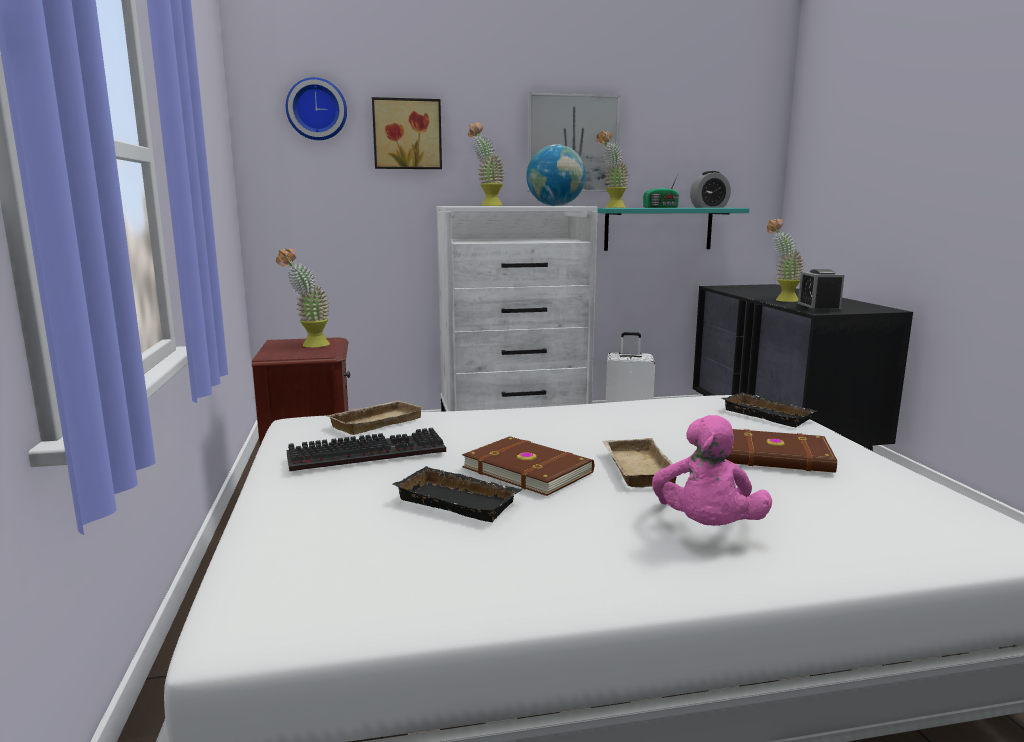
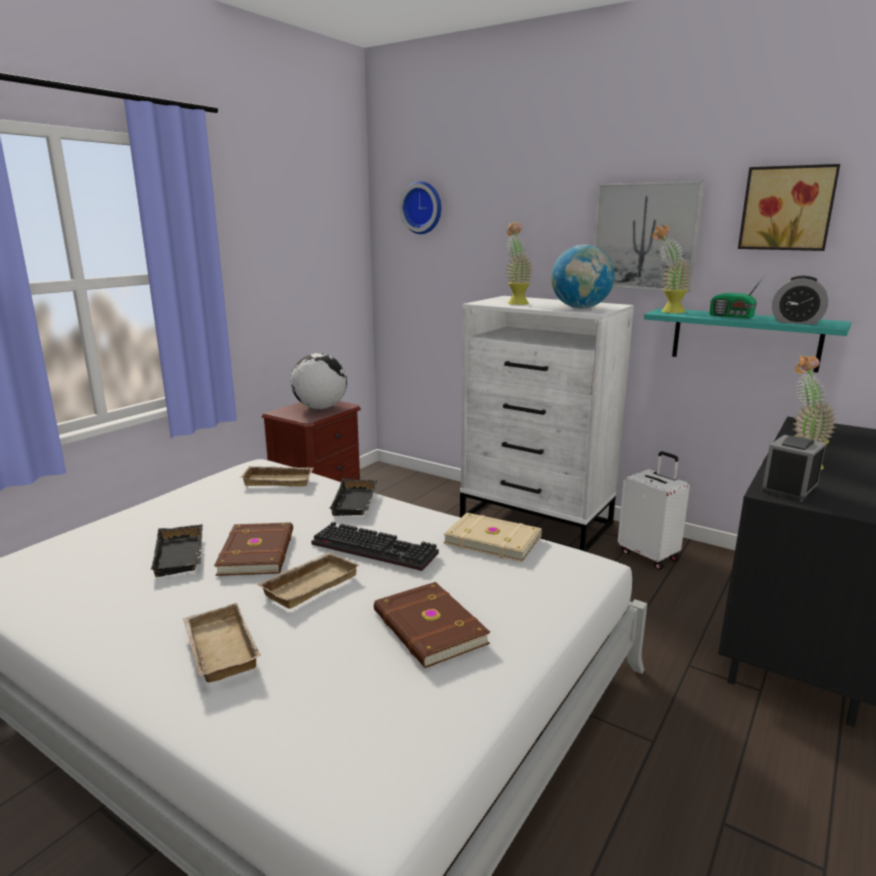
camera: 45 degrees right, 5 degrees up
potted plant [276,248,330,347] -> globe [291,353,347,409]
keyboard [287,428,446,471] -> keyboard moved to [311,522,439,571]
picture [372,97,442,169] -> picture moved to [738,164,840,251]
pink plush toy [652,415,772,526] -> beige tray [183,603,261,683]
black tray [721,392,817,427] -> black tray moved to [329,478,377,516]
none -> beige book [443,513,542,562]

